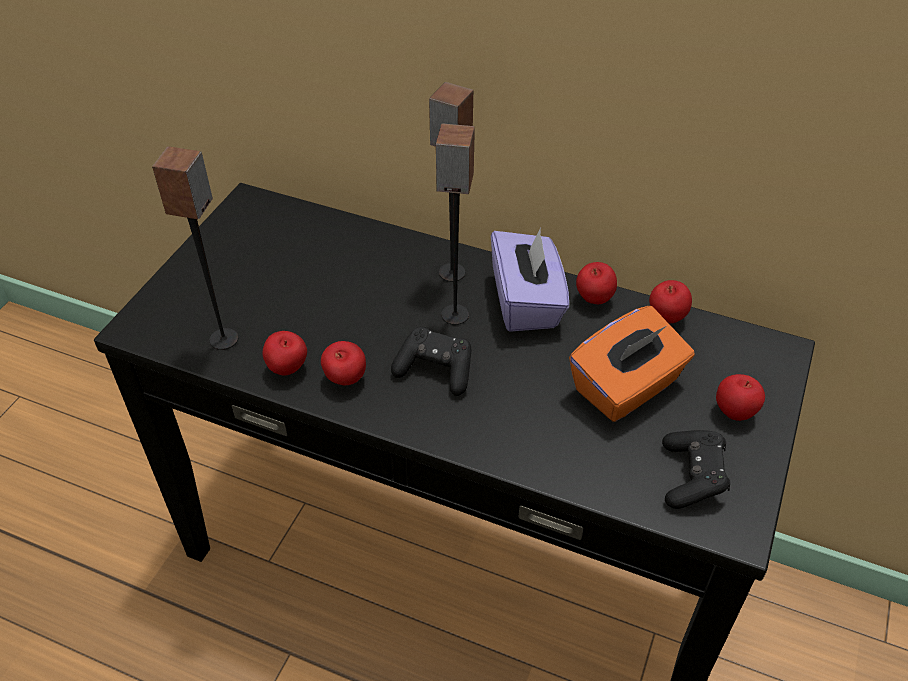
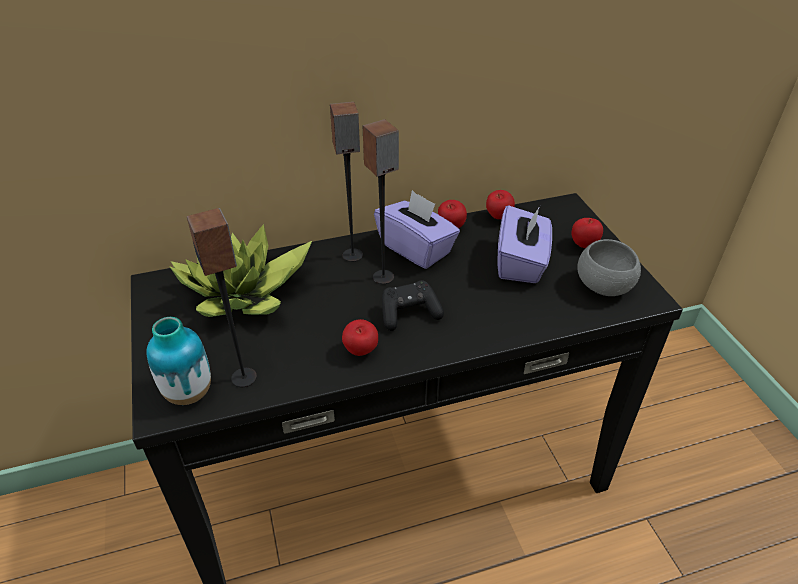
camera: 40 degrees left, 5 degrees down
apple [263,331,307,376] -> none
orange tissue box [569,306,695,422] -> purple tissue box [498,205,552,283]
black game controller [662,430,730,509] -> grey bowl [577,239,641,296]
none -> vase [146,317,211,405]
none -> potted plant [169,224,312,317]

